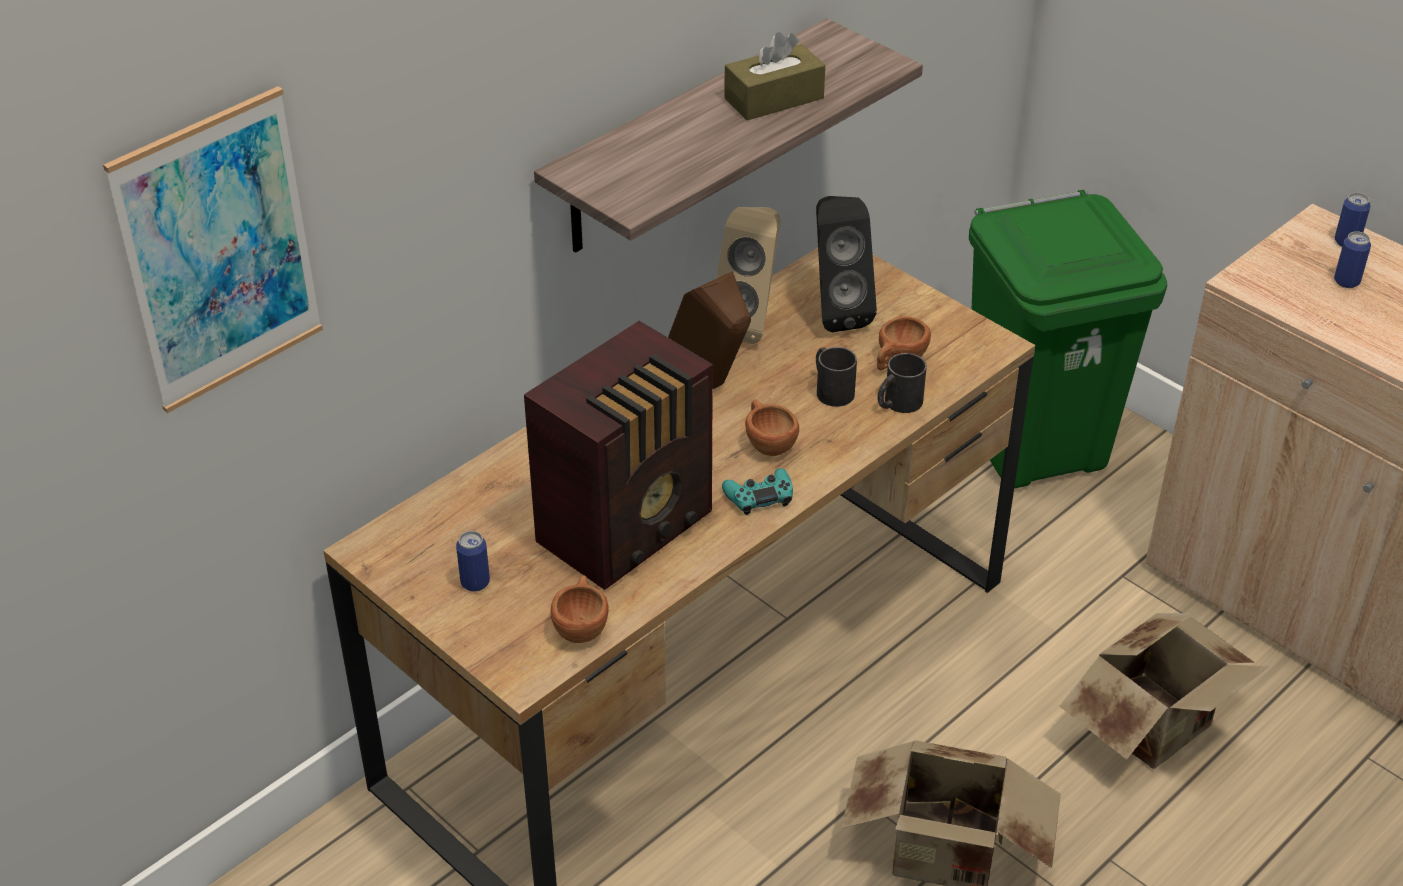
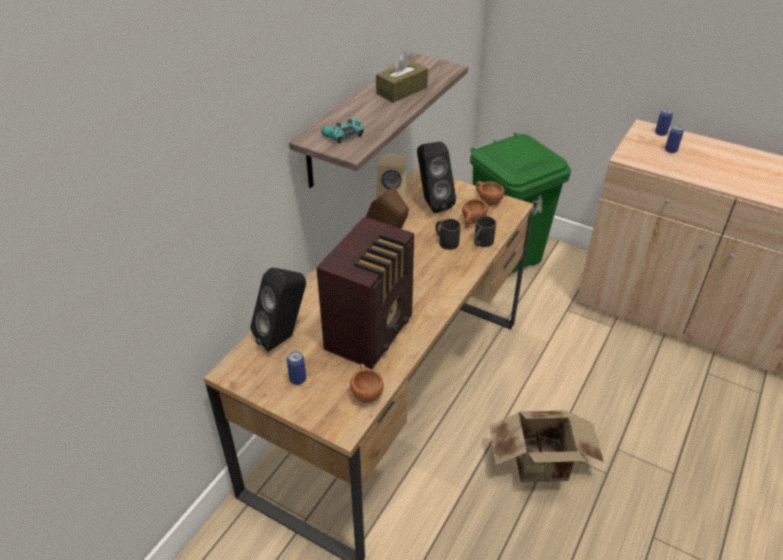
camera: 15 degrees left, 0 degrees up
picture [103,86,323,413] -> none
turquoise game controller [722,468,793,515] -> turquoise game controller moved to [321,118,364,144]
brown cup [745,399,799,456] -> brown cup moved to [476,181,504,205]
cardboard box [1059,613,1268,769] -> none
none -> black speaker [250,267,306,352]

